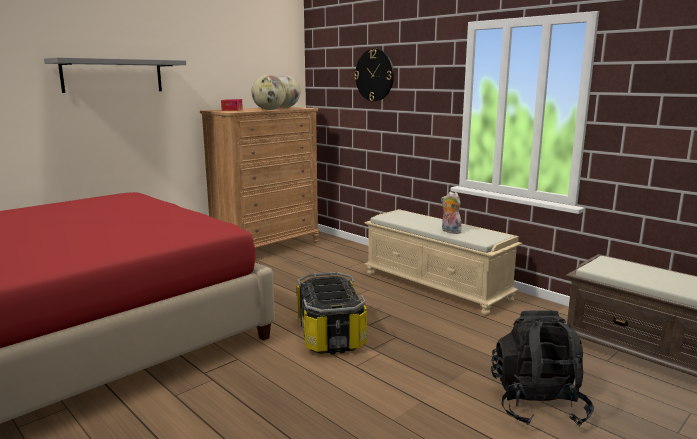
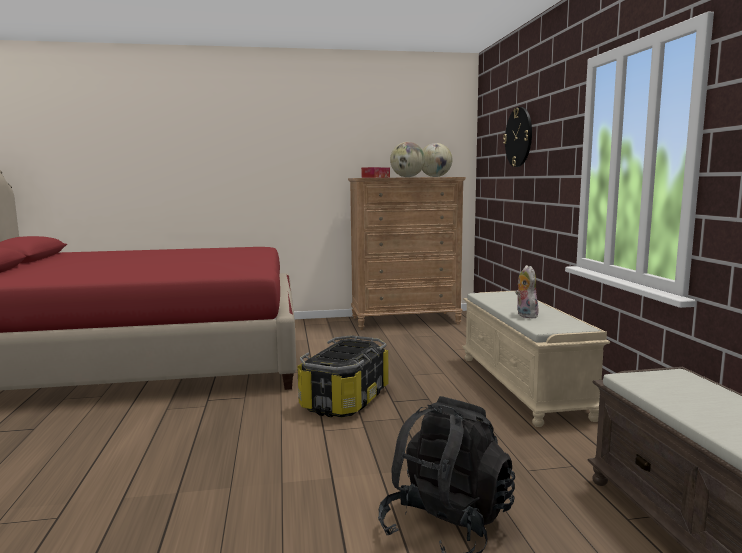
camera: 35 degrees right, 5 degrees down
grey shelf [44,57,186,93] -> none

